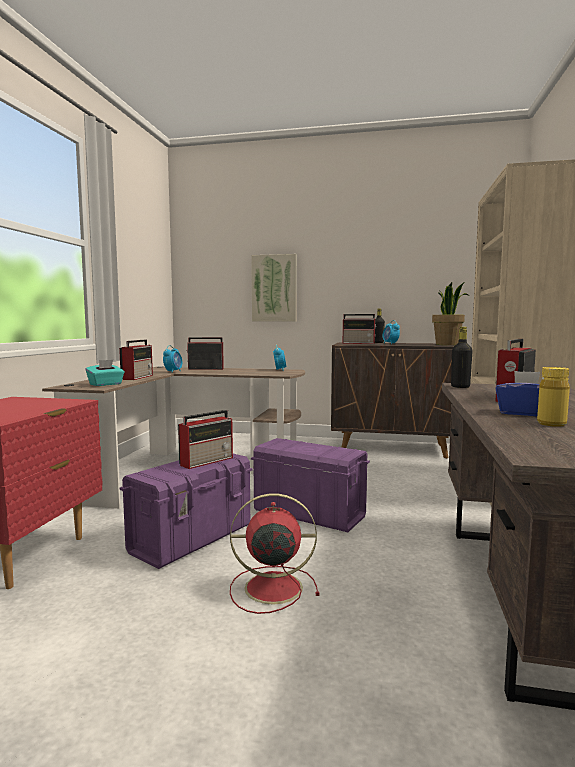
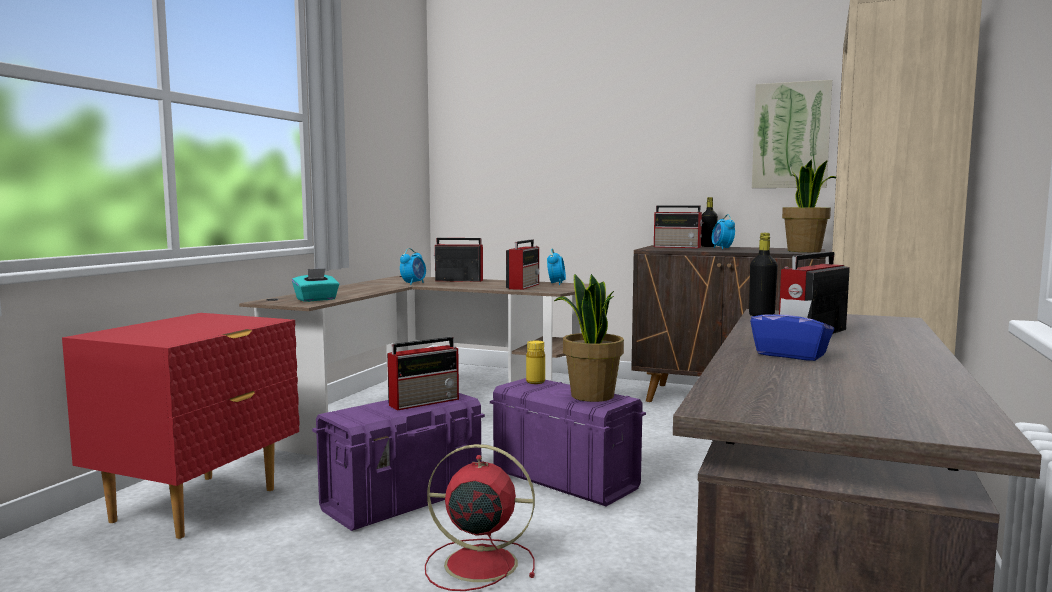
camera: 10 degrees right, 0 degrees up
radio [119,339,153,380] -> radio moved to [506,239,539,290]
picture [251,254,297,322] -> picture moved to [752,80,832,188]
yellow bottle [537,367,570,427] -> yellow bottle moved to [526,340,545,384]
none -> potted plant [554,274,624,402]

